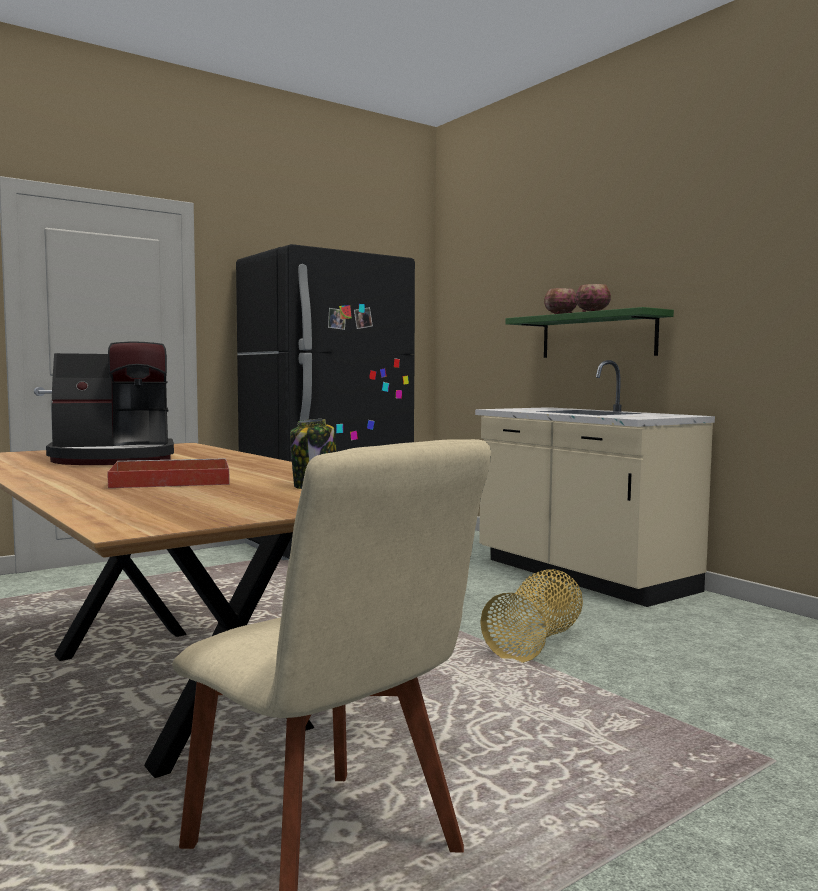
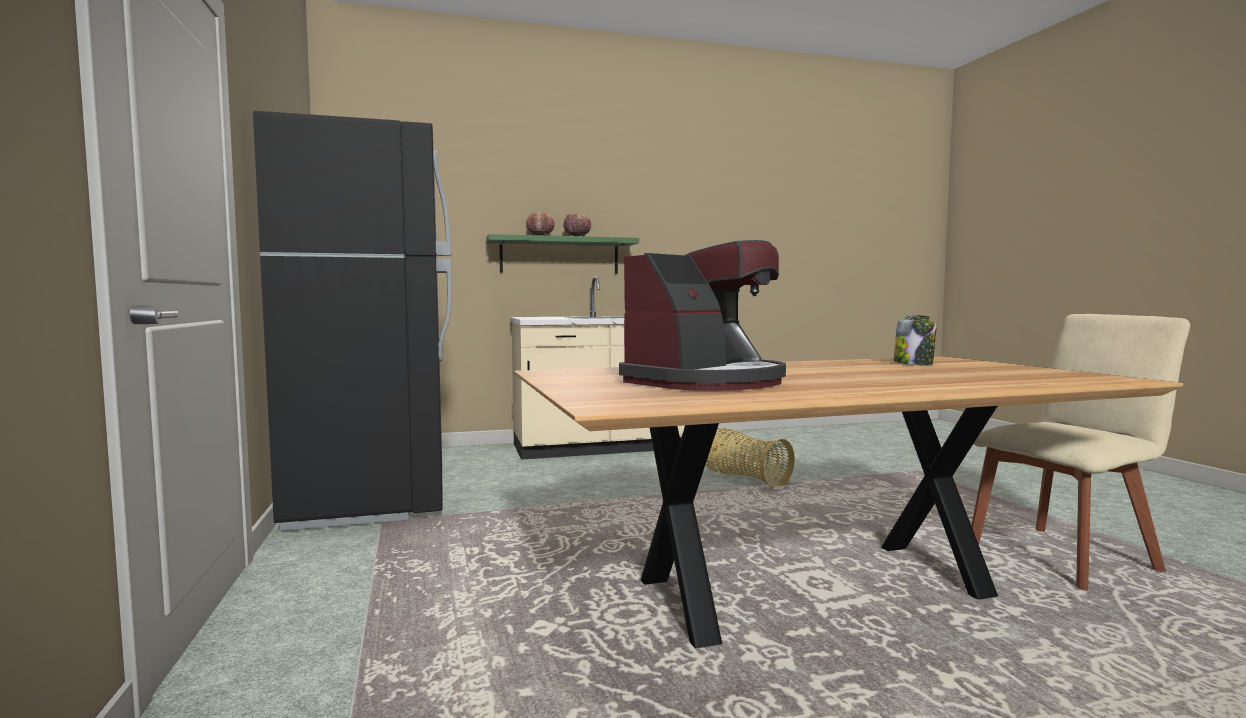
camera: 70 degrees left, 0 degrees up
coffee machine [46,342,174,465] -> coffee machine turned 45 degrees clockwise [619,240,786,391]
red tray [107,458,230,488] -> none

